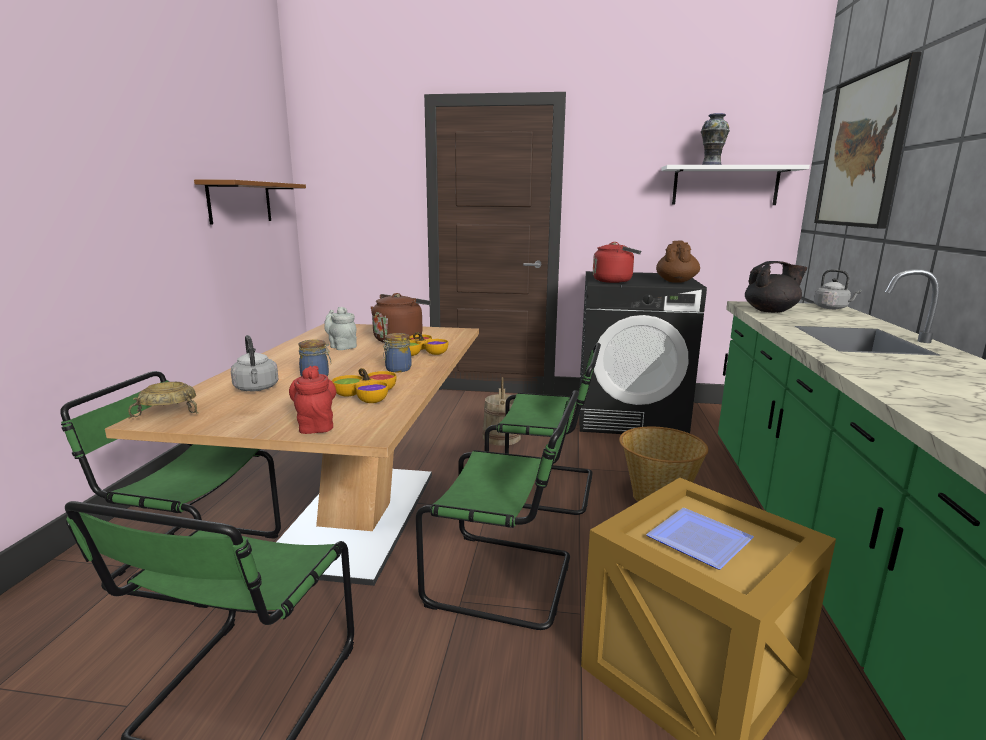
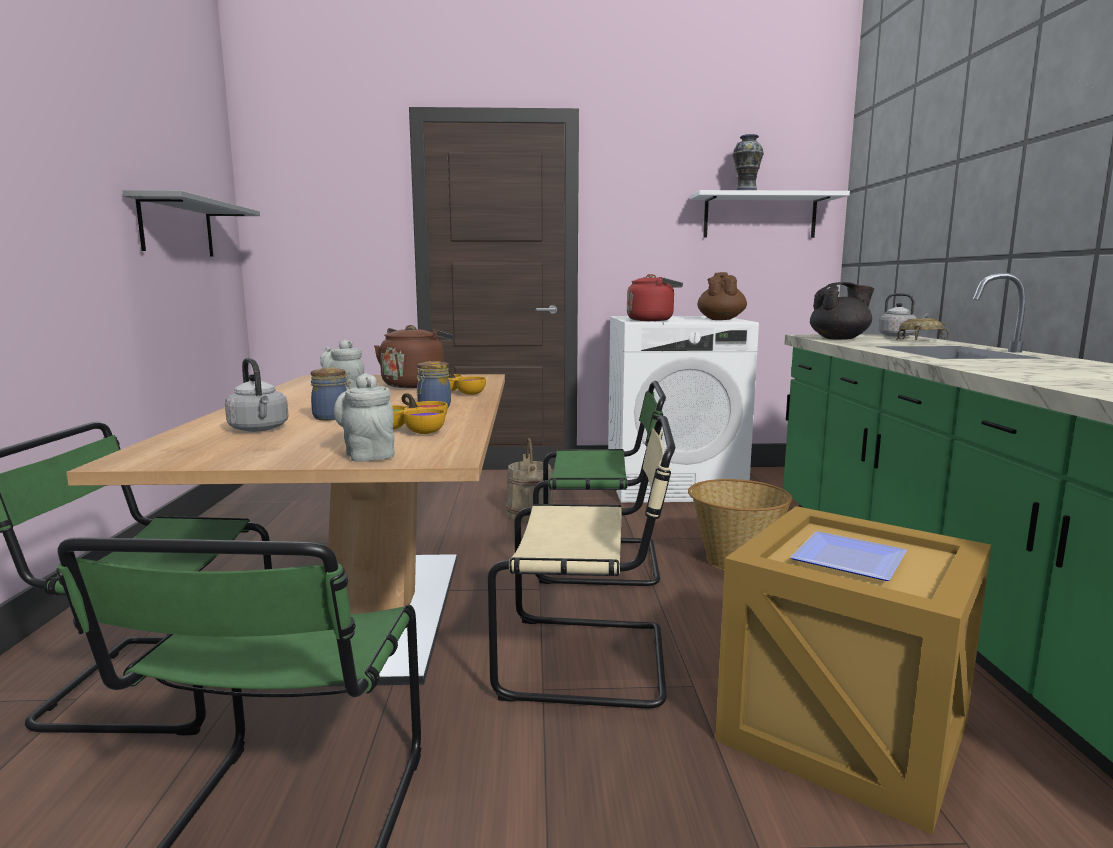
camera: 10 degrees left, 5 degrees down
beige bowl [128,382,199,419] -> beige bowl moved to [897,318,950,340]
brown shelf [194,180,306,225] -> grey shelf [123,190,260,257]
red teapot [289,366,336,434] -> grey teapot [334,373,395,462]
green chair [416,390,579,630] -> beige chair [488,416,675,709]
black washing machine [579,271,707,434] -> white washing machine [608,316,759,503]
picture [814,52,922,229] -> none

